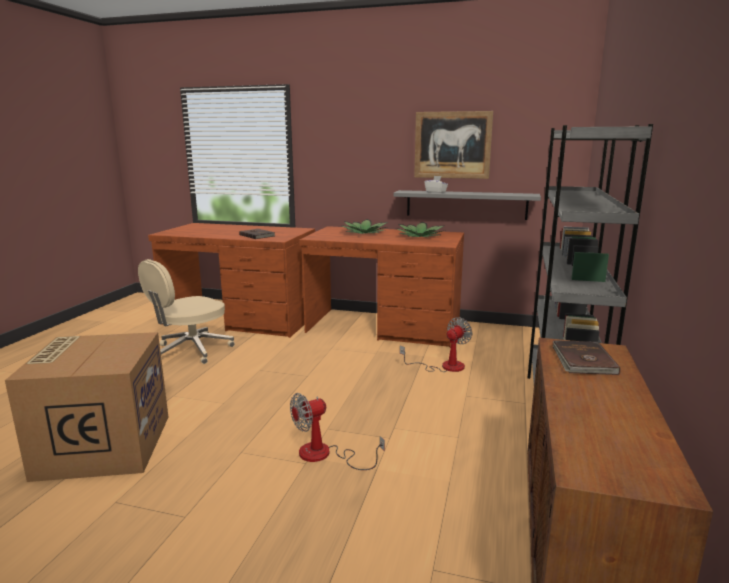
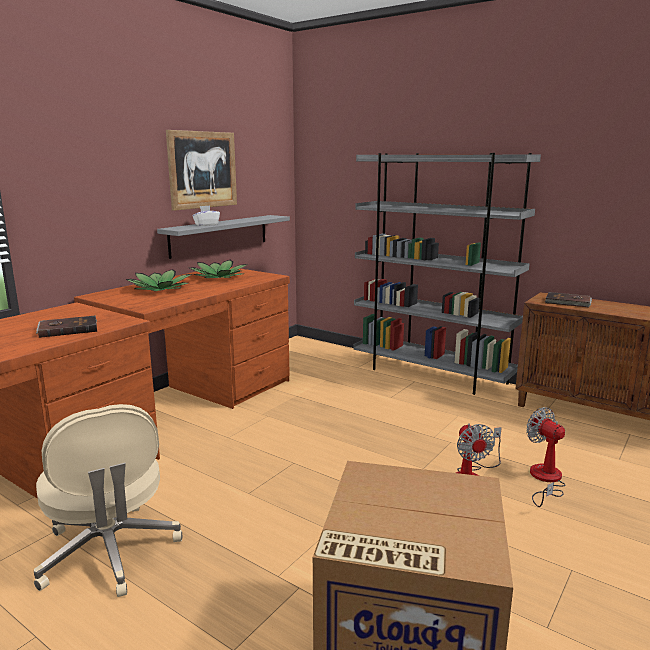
camera: 70 degrees left, 0 degrees up
fan [400,317,472,372] -> fan moved to [526,407,565,507]

